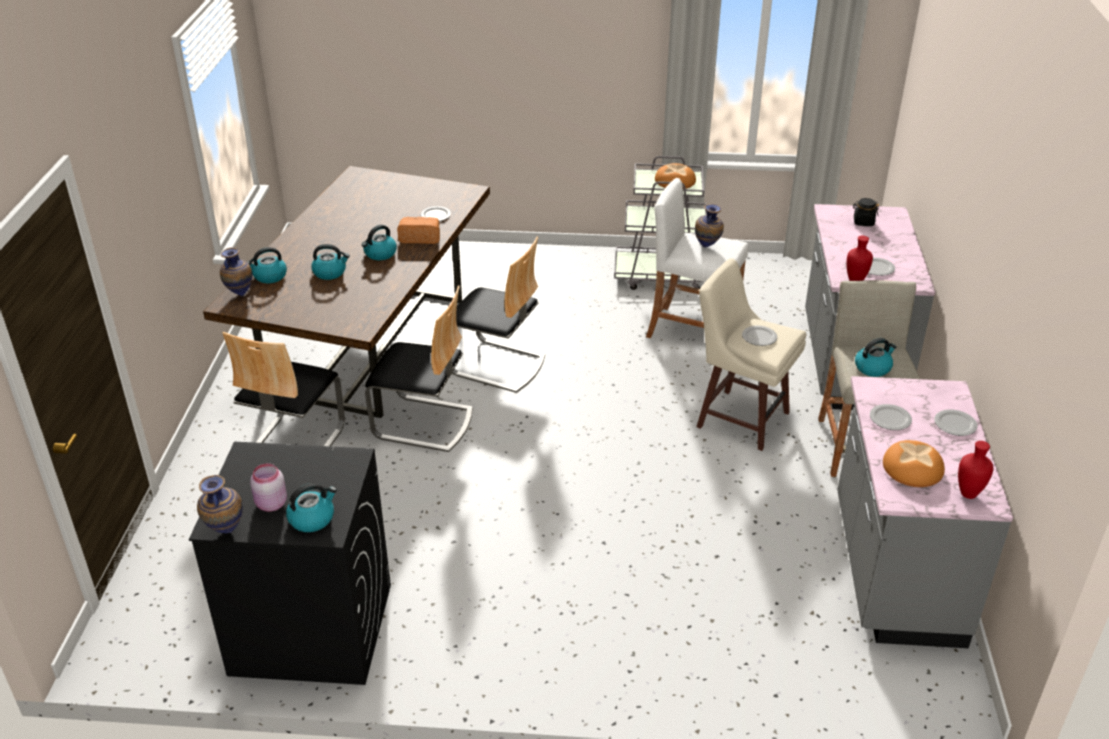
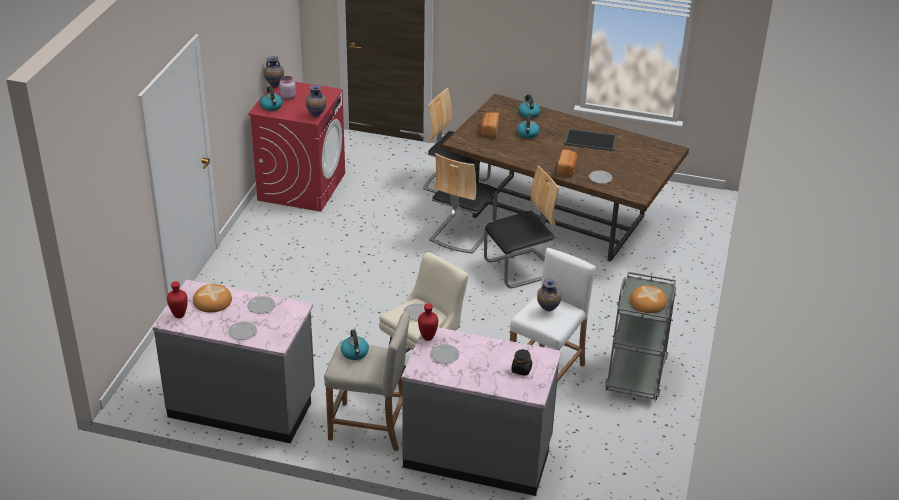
camera: 100 degrees right, 0 degrees up
black washing machine [189,442,391,685] -> red washing machine [248,82,345,212]
vase [220,247,252,296] -> vase moved to [306,85,326,118]
kettle [362,225,397,260] -> none
chair [452,237,545,393] -> chair turned 150 degrees counterclockwise [484,166,559,288]
none -> bread [481,112,499,137]
none -> tray [564,129,617,151]

